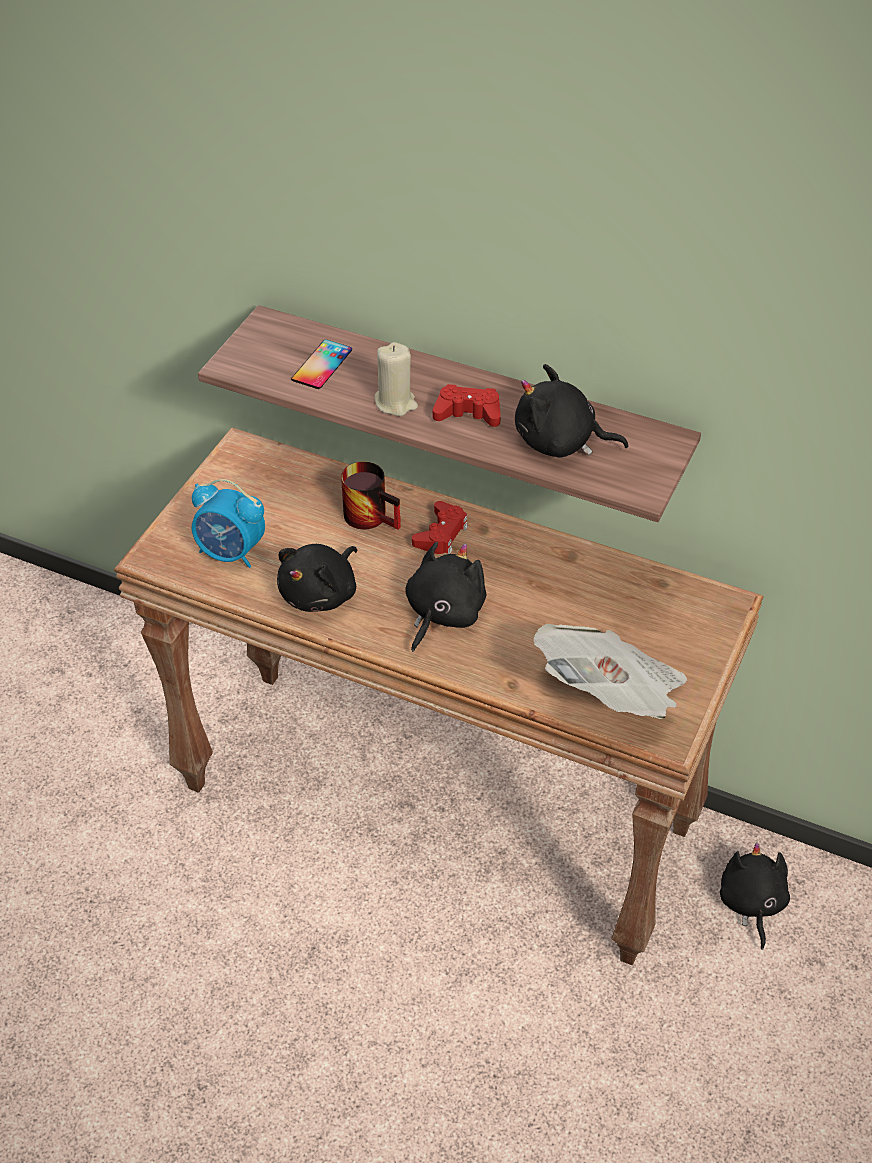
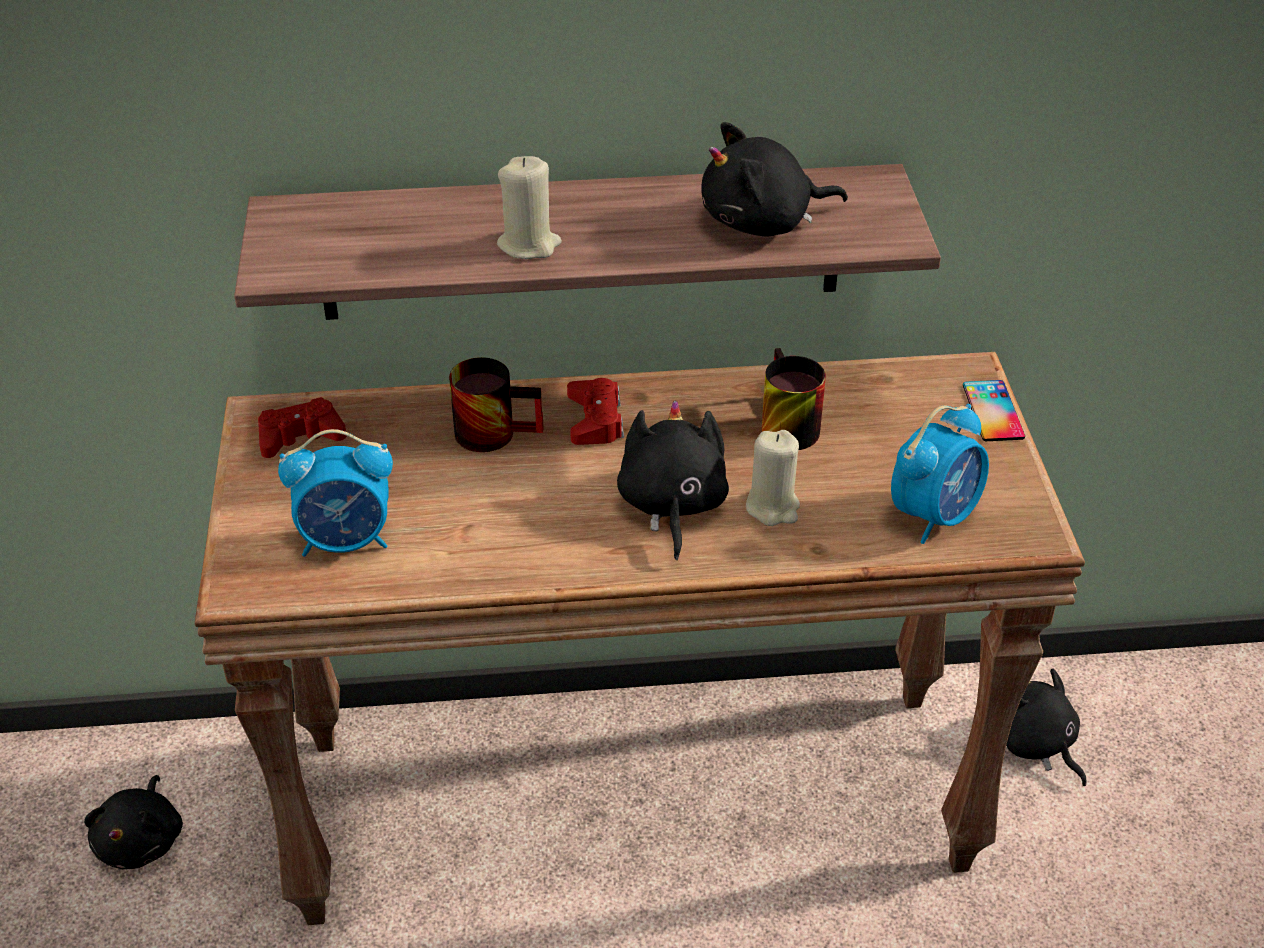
camera: 30 degrees left, 5 degrees down
black plush toy [277,544,357,612] -> black plush toy moved to [84,775,183,869]
phone [291,339,352,389] -> phone moved to [963,380,1025,441]
red game controller [433,384,501,427] -> red game controller moved to [258,397,346,458]
newspaper [534,624,687,719] -> alarm clock [891,404,989,544]
none -> beige candle [746,430,800,526]
none -> mug [761,348,826,450]

